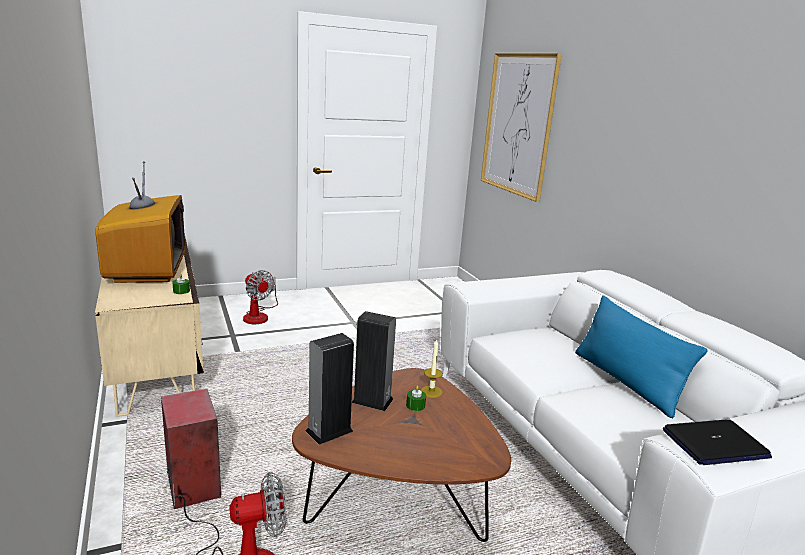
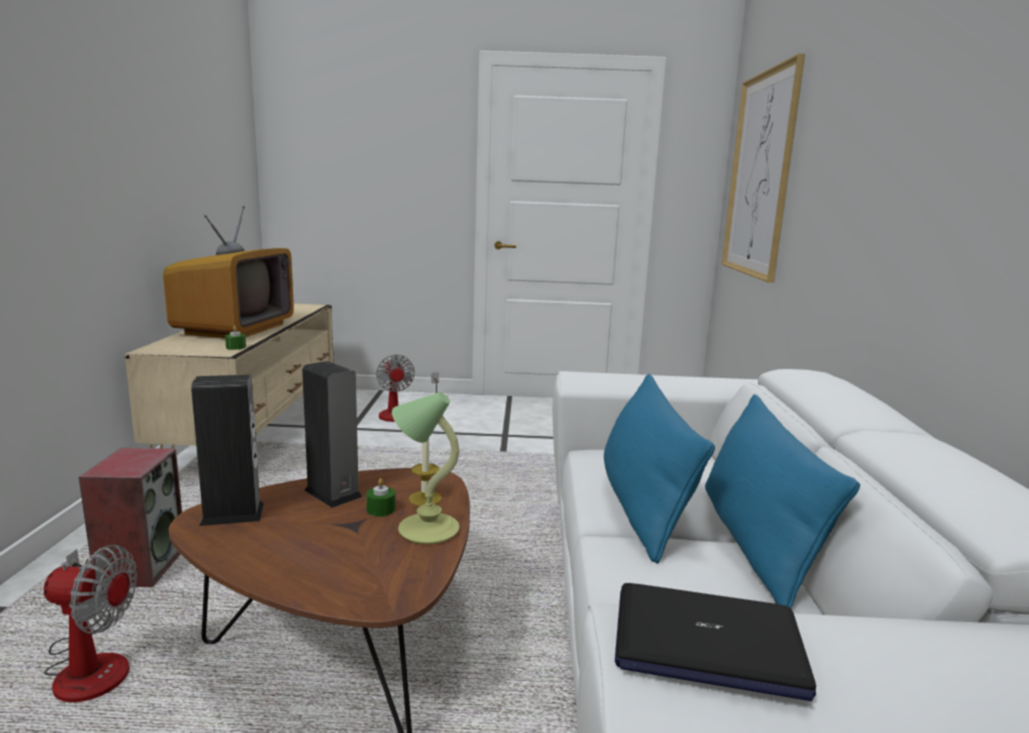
camera: 25 degrees right, 5 degrees down
none -> table lamp [392,392,460,544]
none -> blue pillow [604,374,715,564]

